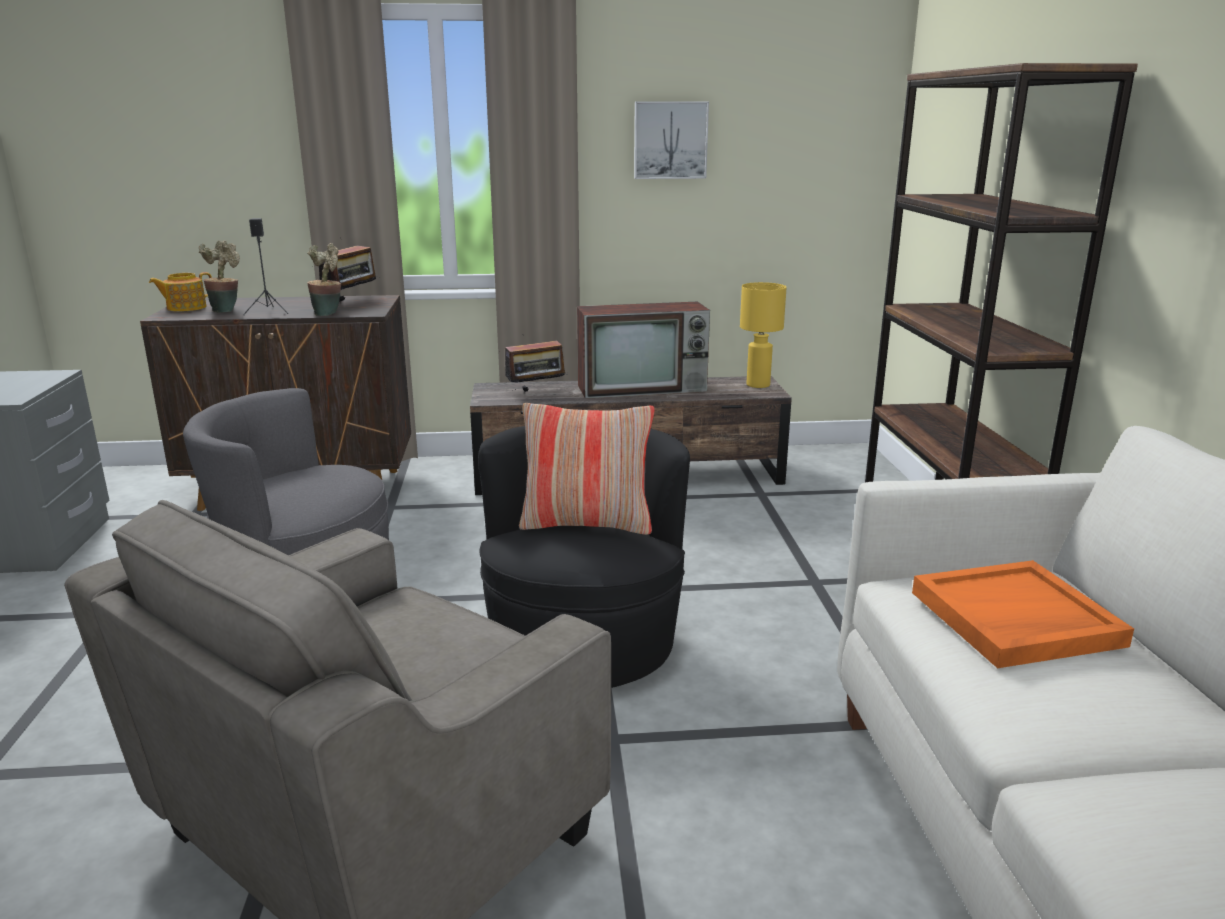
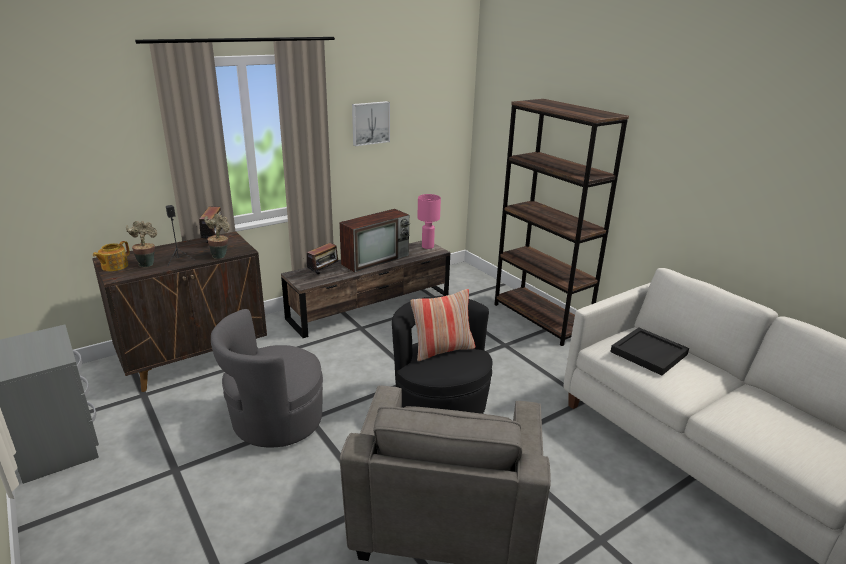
camera: 30 degrees left, 5 degrees up
yellow table lamp [740,282,787,388] -> pink table lamp [417,194,441,249]
orange tray [912,560,1134,668] -> black tray [610,327,689,375]

